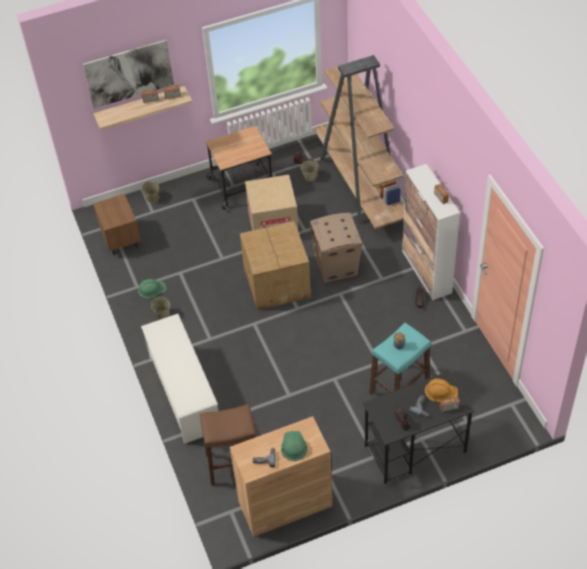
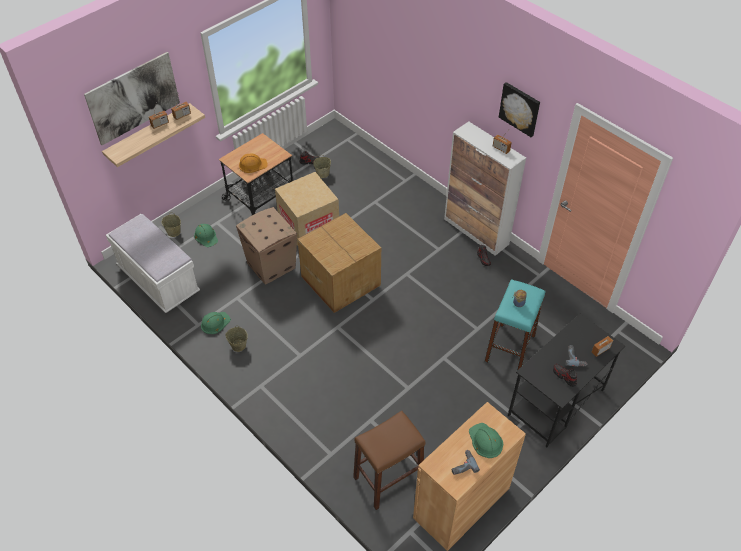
camera: 25 degrees left, 0 degrees up
brown nightstand [93,194,141,255] -> white bench [106,214,200,313]
white shoe rack [141,314,218,444] -> none
cardboard box [310,212,362,283] -> cardboard box moved to [236,207,297,285]
brown bookcase [314,55,404,229] -> none
orange hard hat [425,378,458,402] -> orange hard hat moved to [239,154,268,173]
none -> green hard hat [194,224,218,247]
none -> picture [499,82,540,137]

